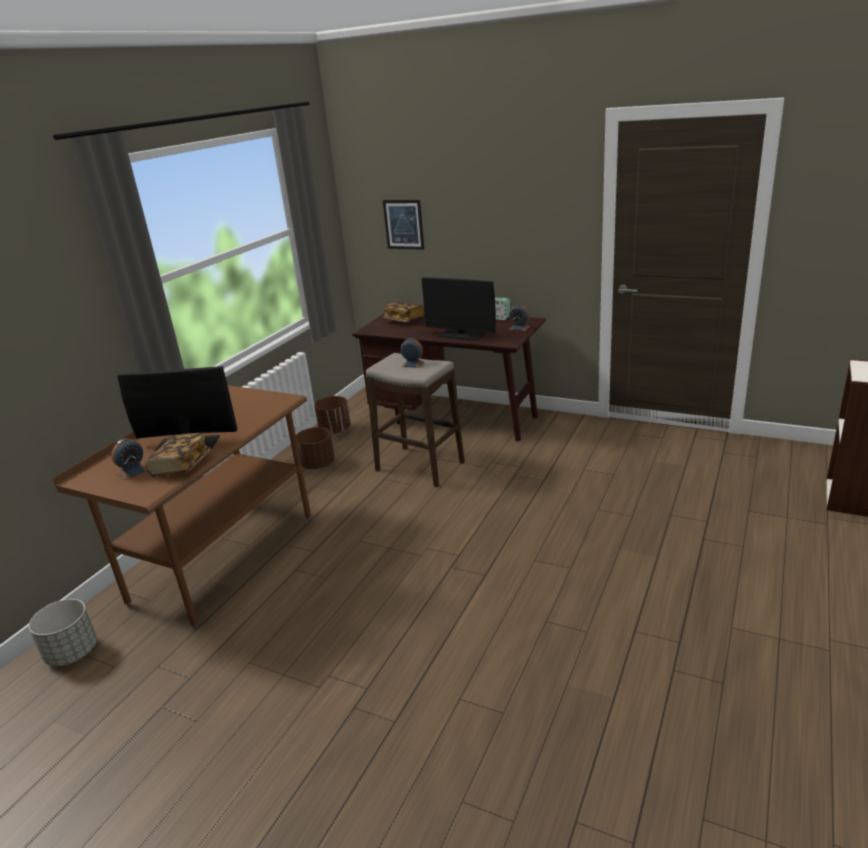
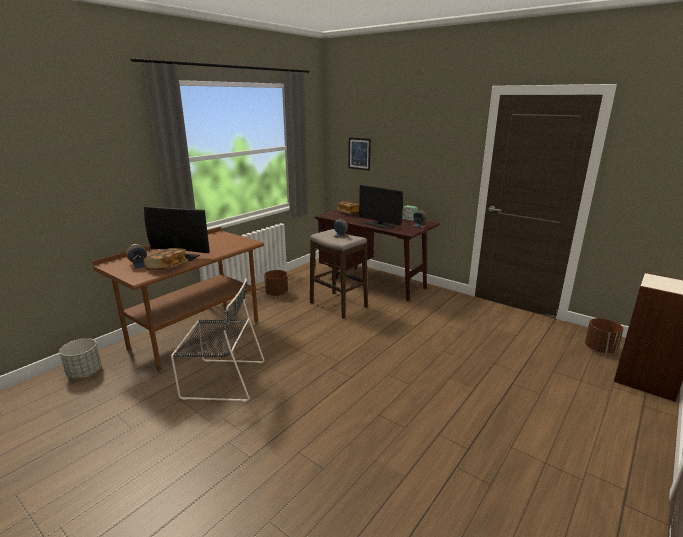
camera: 10 degrees right, 5 degrees down
brown planter [314,396,351,434] -> brown planter moved to [585,318,624,353]
none -> black chair [171,278,264,402]

